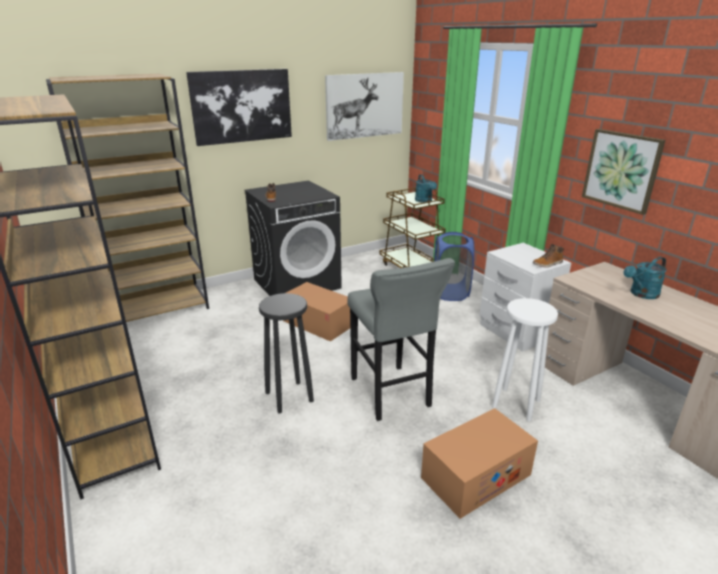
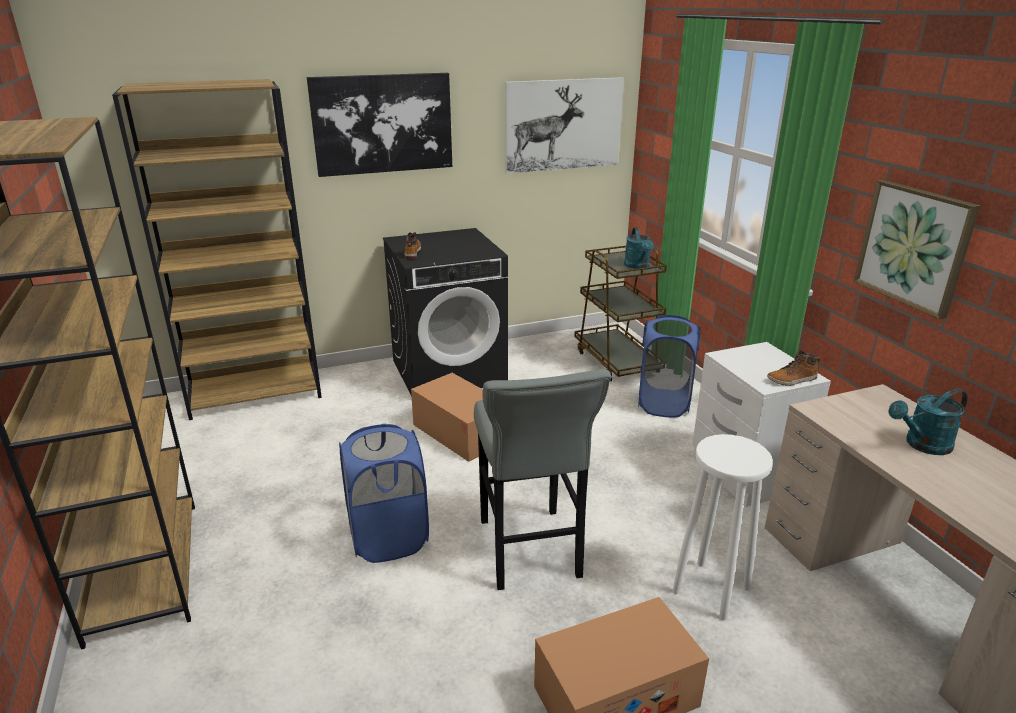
camera: 10 degrees right, 0 degrees up
black stool [259,293,314,414] -> blue laundry basket [339,424,429,563]

